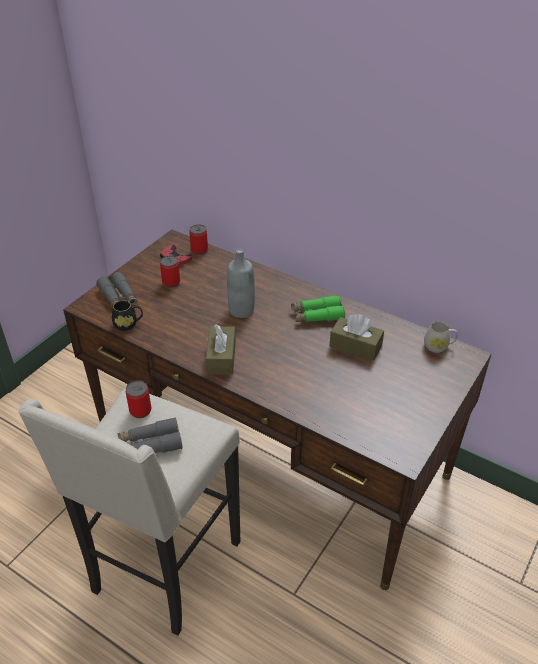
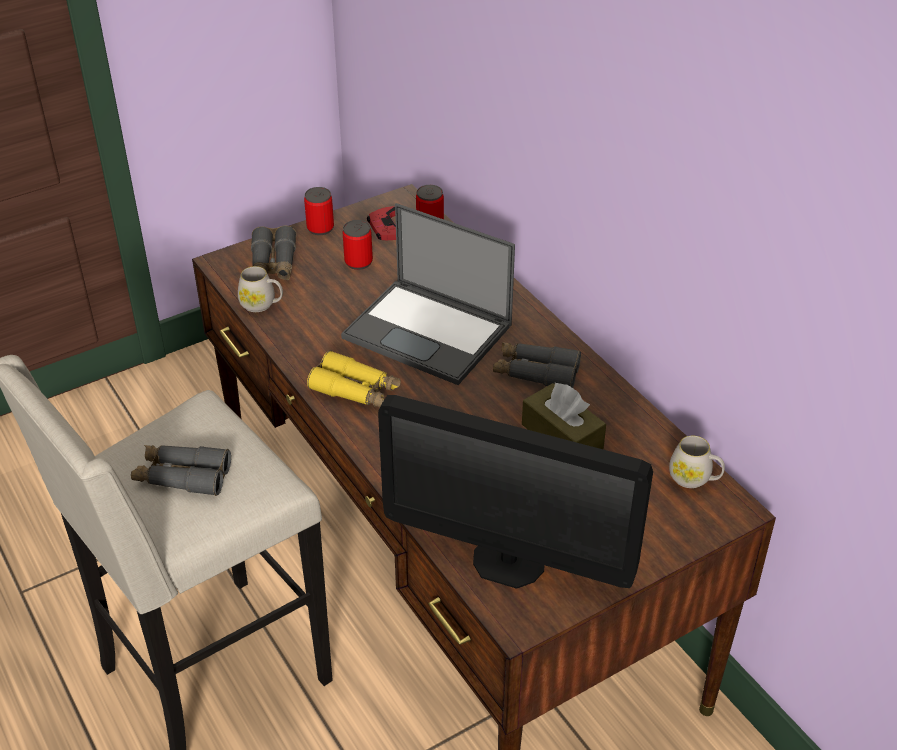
camera: 25 degrees right, 0 degrees up
black mug [112,300,143,331] -> white mug [238,266,283,312]
can [126,380,151,418] -> can moved to [304,187,334,235]
brown tissue box [206,324,236,374] -> yellow binoculars [307,351,401,407]
grey bottle [227,249,255,318] -> laptop [341,203,515,385]
green binoculars [291,295,345,322] -> grey binoculars [493,342,581,388]
none -> monitor [378,395,653,589]

